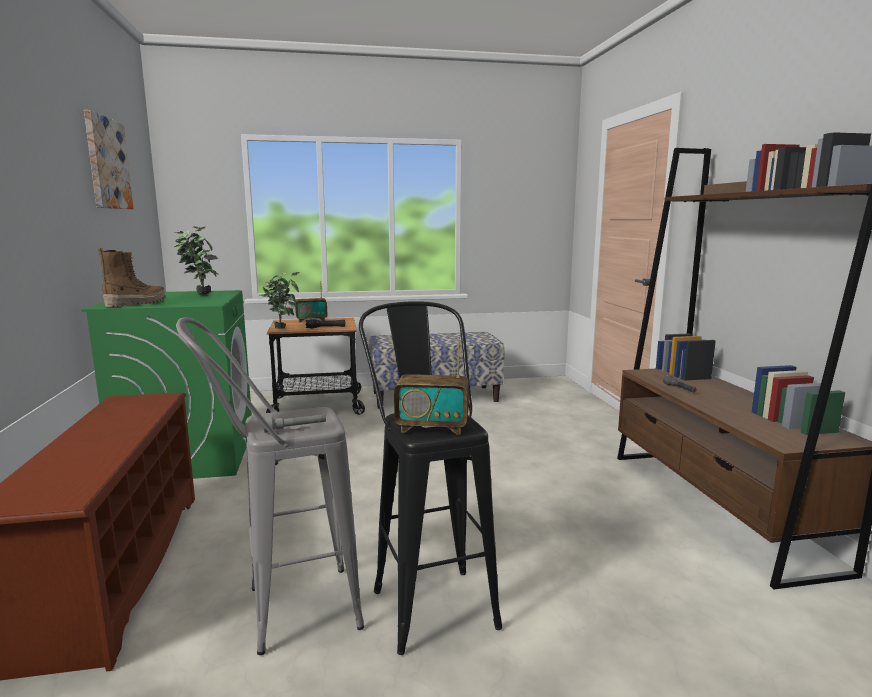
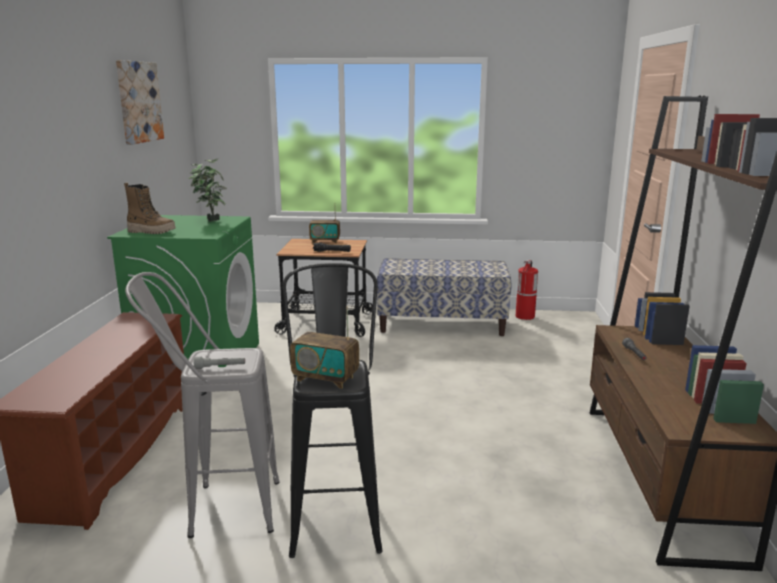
camera: 15 degrees right, 5 degrees up
boot [98,248,166,307] -> boot turned 45 degrees clockwise [124,183,176,234]
potted plant [260,272,299,329] -> none
none -> fire extinguisher [516,260,538,320]

